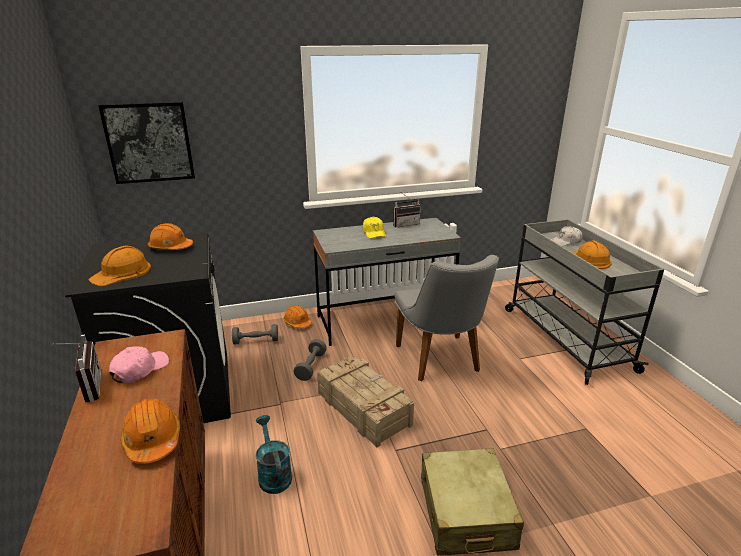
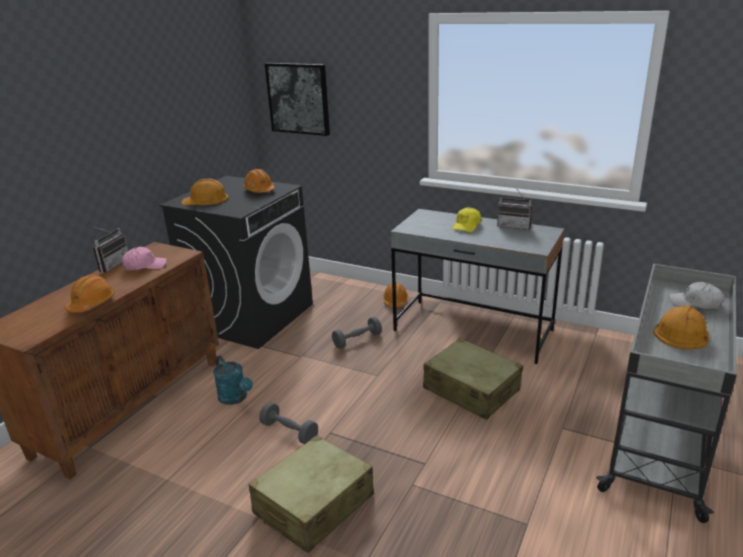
camera: 45 degrees right, 0 degrees up
grey dumbbell [232,324,278,345] -> grey dumbbell moved to [259,402,318,444]
turquoise watering can [256,415,292,494] -> turquoise watering can turned 120 degrees clockwise [213,356,253,405]
crate [317,355,414,448] -> none
grey chair [395,255,499,381] -> beige suitcase [423,338,523,420]

